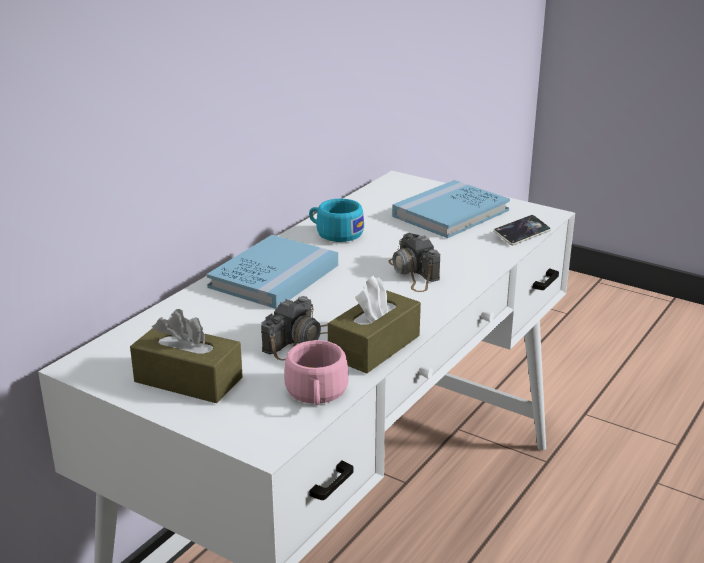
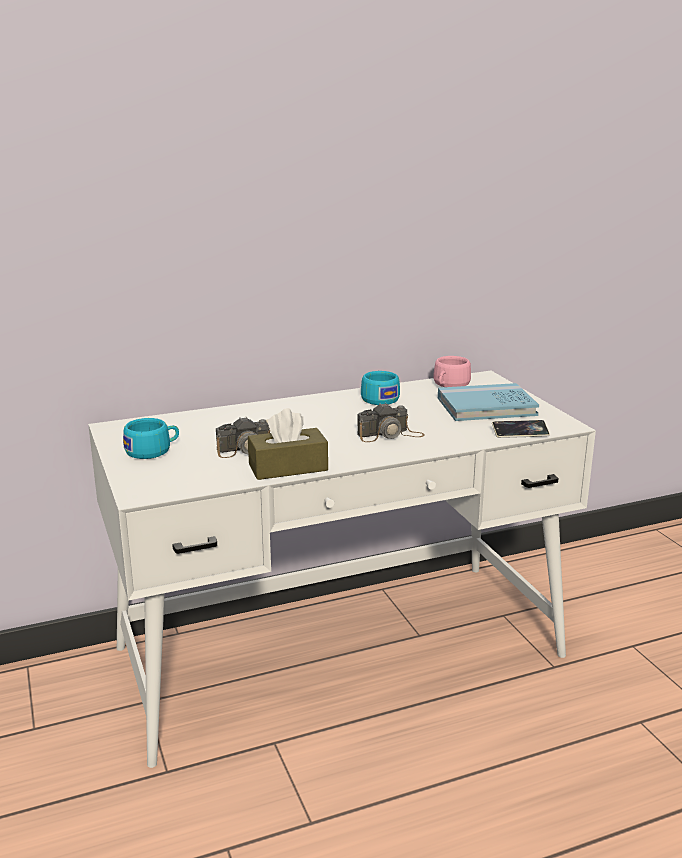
camera: 35 degrees right, 5 degrees down
brown tissue box [130,309,243,403] -> turquoise cup [123,418,179,459]
blue book [207,235,338,309] -> none
pink cup [284,340,349,405] -> pink cup moved to [433,356,471,387]
camera [388,233,440,292] -> camera turned 120 degrees counterclockwise [357,402,424,442]

